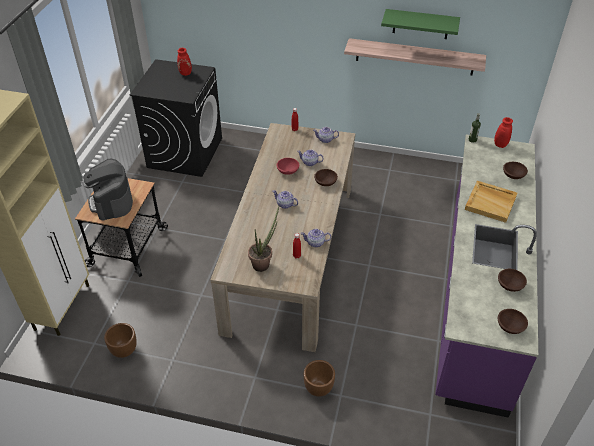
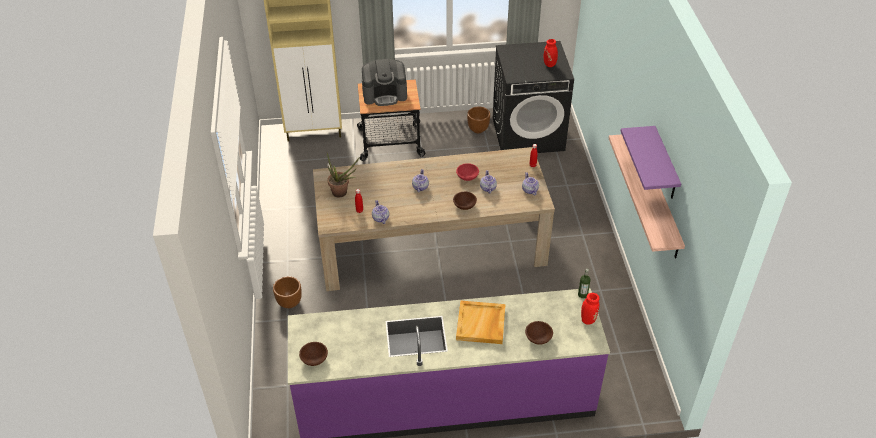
camera: 70 degrees right, 0 degrees up
coffee machine [83,159,133,220] -> coffee machine turned 150 degrees counterclockwise [362,59,407,106]
brown planter [104,323,137,358] -> brown planter moved to [467,106,490,134]
green shelf [381,9,460,39] -> purple shelf [621,126,681,199]
brown bowl [498,269,527,292] -> none

